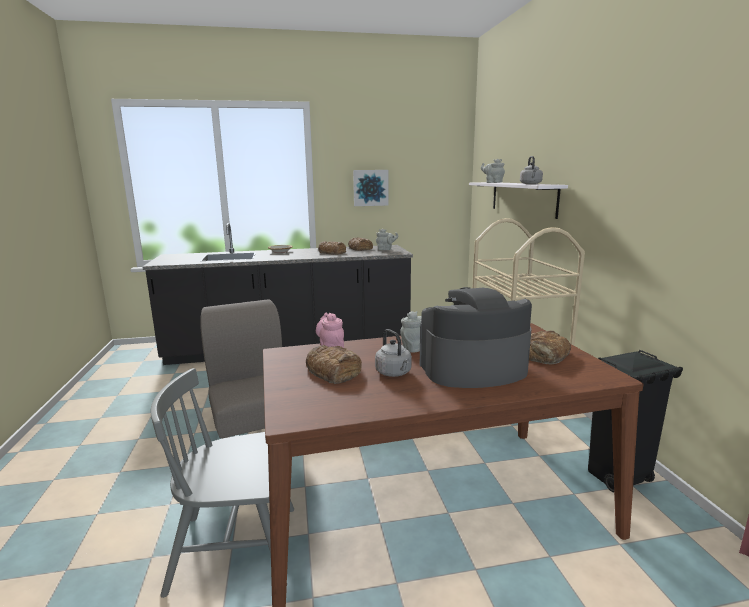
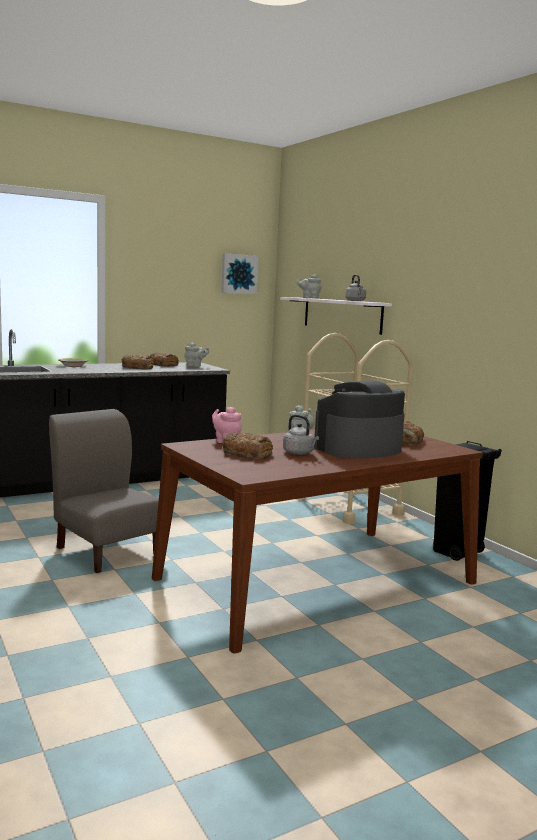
camera: 20 degrees left, 5 degrees down
grey chair [151,368,294,598] -> none
picture [353,170,389,206] -> picture moved to [221,253,259,294]

